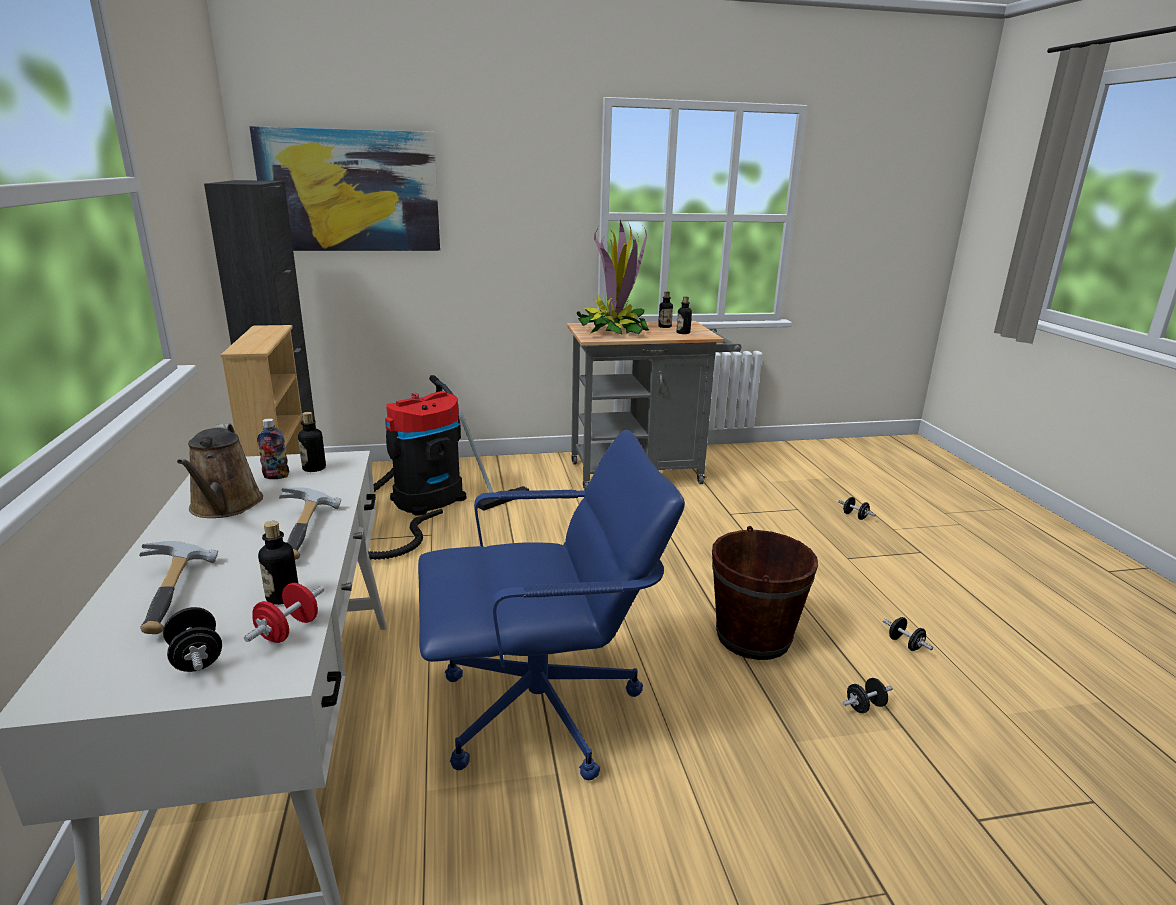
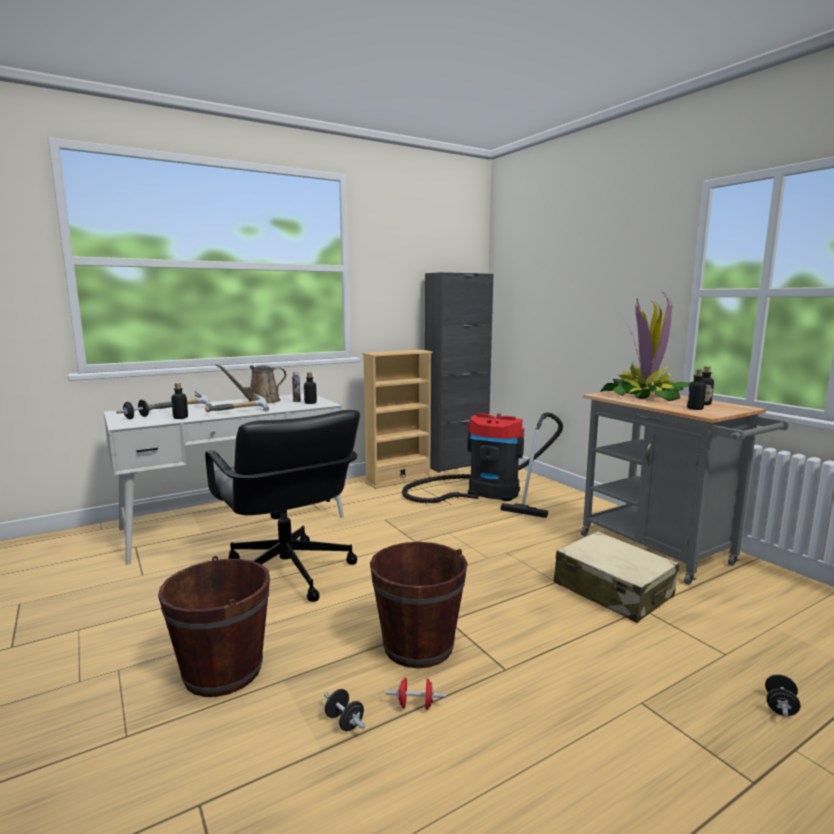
camera: 70 degrees right, 10 degrees down
red dumbbell [244,583,324,643] -> red dumbbell moved to [386,678,446,710]
picture [249,126,440,251] -> none
blue office chair [418,430,685,781] -> black office chair [205,410,360,602]
black dumbbell [883,617,933,651] -> none
none -> brown bucket [158,556,270,697]
none -> beige suitcase [554,531,679,623]

